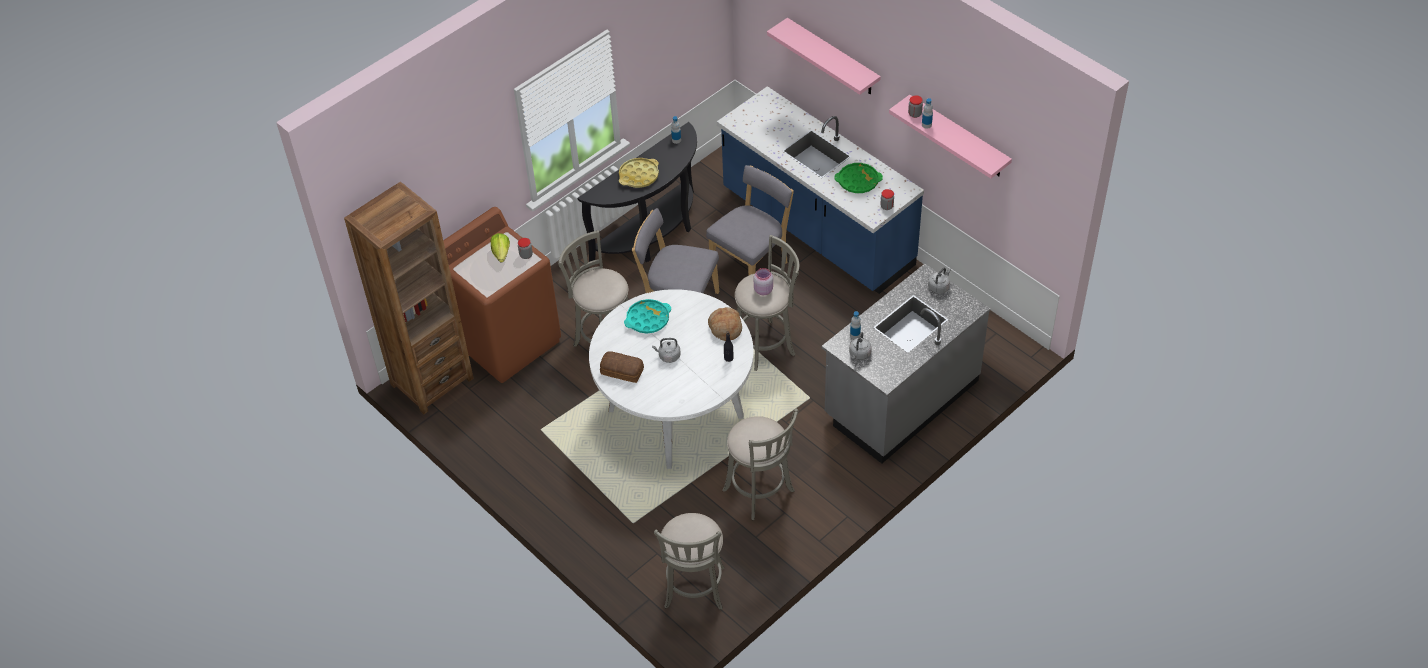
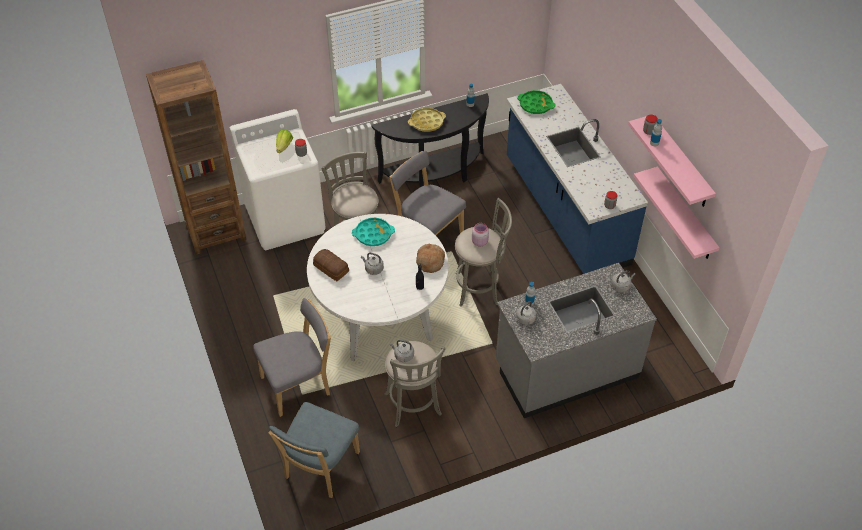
camera: 20 degrees right, 0 degrees up
brown washing machine [443,207,561,383] -> white washing machine [230,109,326,250]
grey stool [654,513,725,610] -> blue chair [268,402,360,498]
grey chair [706,165,794,276] -> grey chair moved to [253,298,331,417]
pink shelf [767,18,881,95] -> pink shelf moved to [633,167,720,259]
green tray [834,163,883,193] -> green tray moved to [517,90,555,114]
none -> grey kettle [390,340,414,362]

